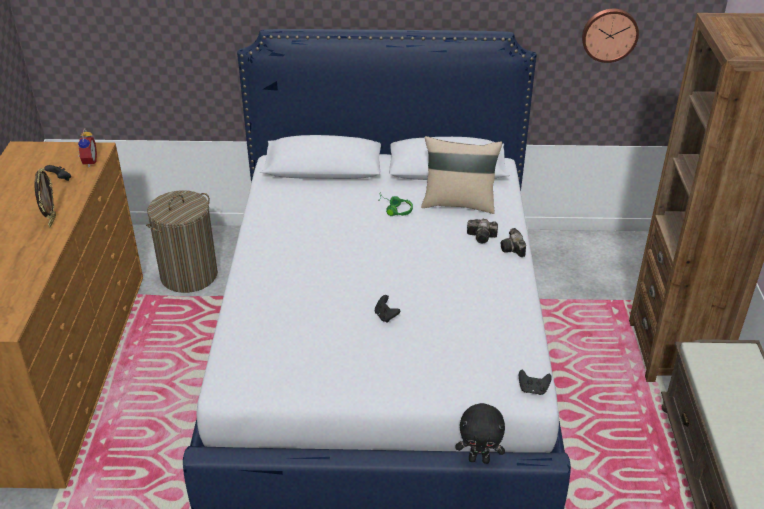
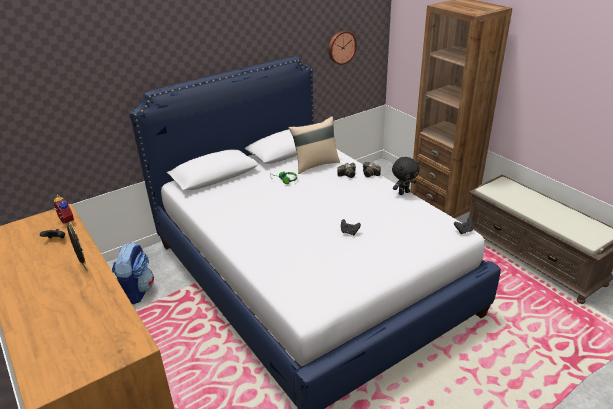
camera: 35 degrees left, 5 degrees down
laundry basket [146,190,218,293] -> backpack [112,243,154,304]
black plush toy [456,403,505,464] -> black plush toy moved to [392,157,420,195]

